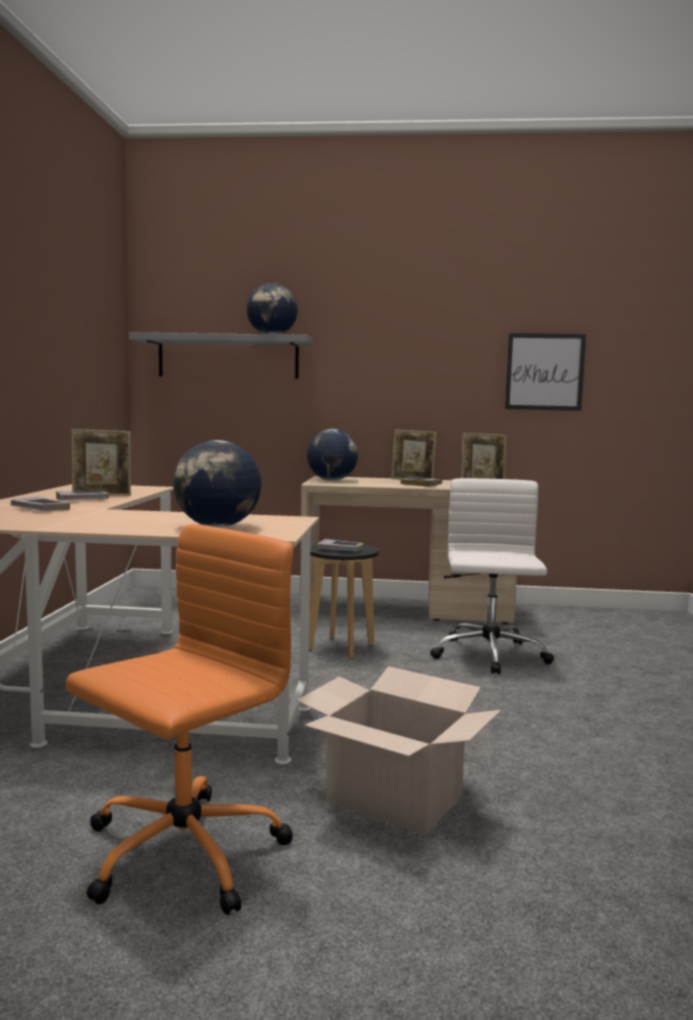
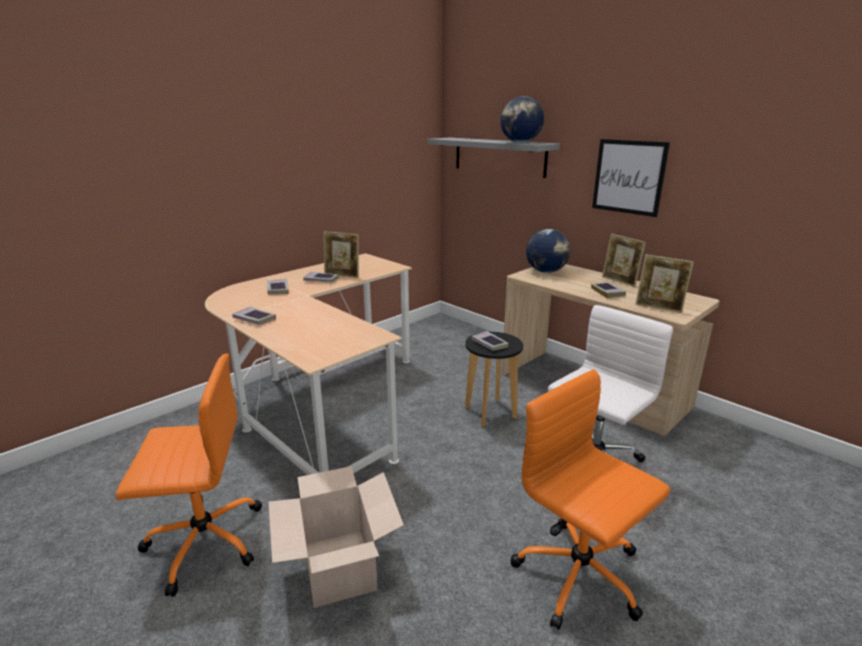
camera: 40 degrees right, 15 degrees up
globe [173,440,261,527] -> none
picture [505,333,586,411] -> picture moved to [592,139,670,217]
none -> book [232,306,276,325]
none -> orange office chair [510,369,670,630]

